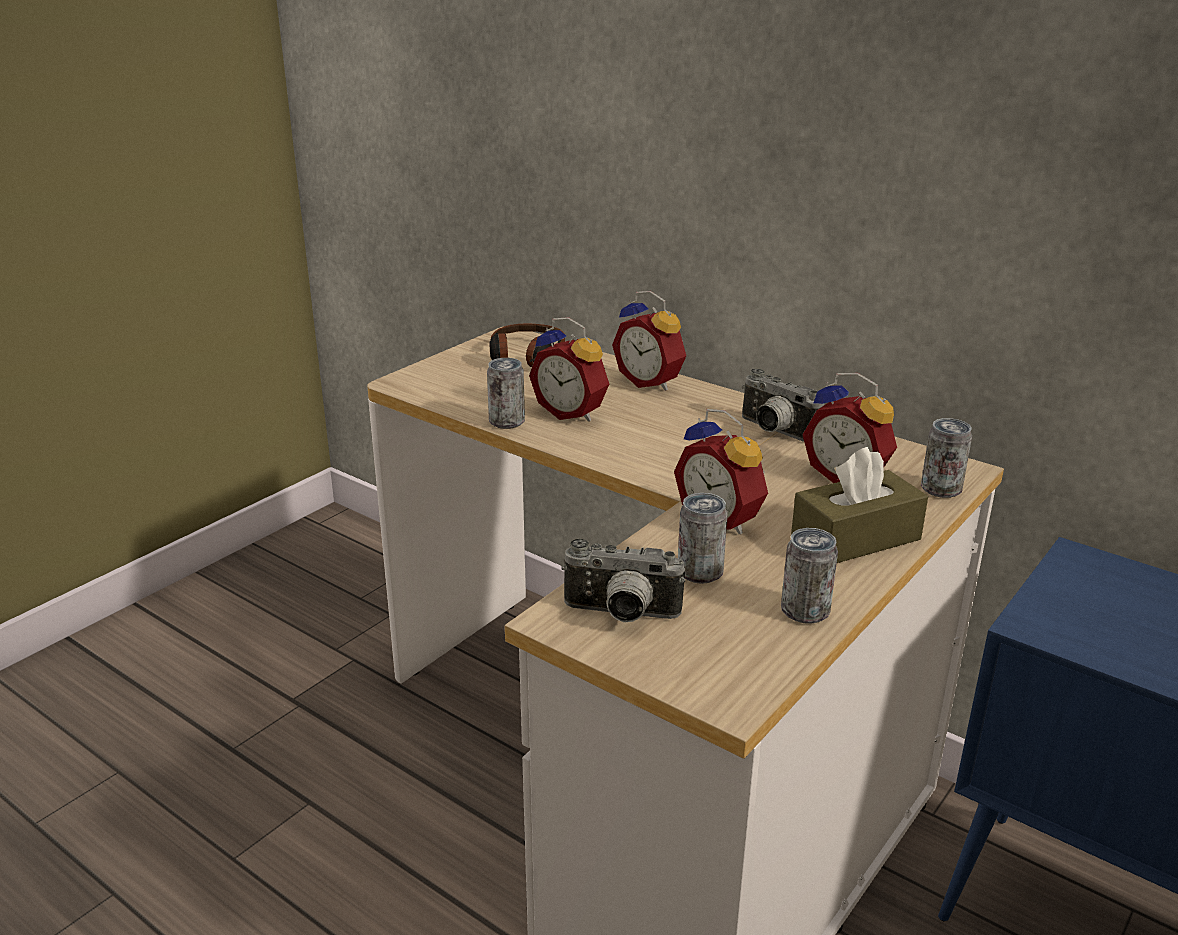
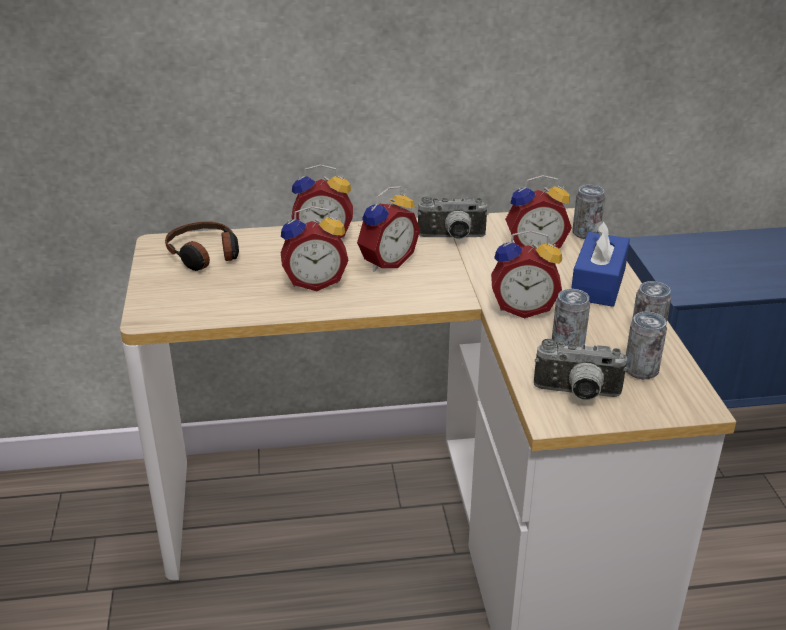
camera: 45 degrees left, 5 degrees up
can [487,358,525,429] -> can moved to [626,312,667,379]
camera [561,539,685,622] -> camera turned 45 degrees clockwise [534,339,628,401]
brown tissue box [791,447,928,563] -> blue tissue box [571,221,630,307]
none -> alarm clock [357,186,420,271]

